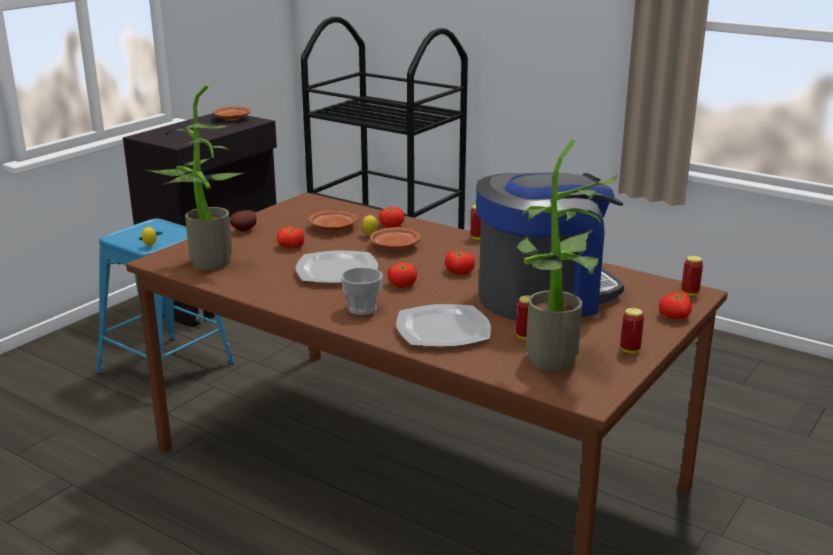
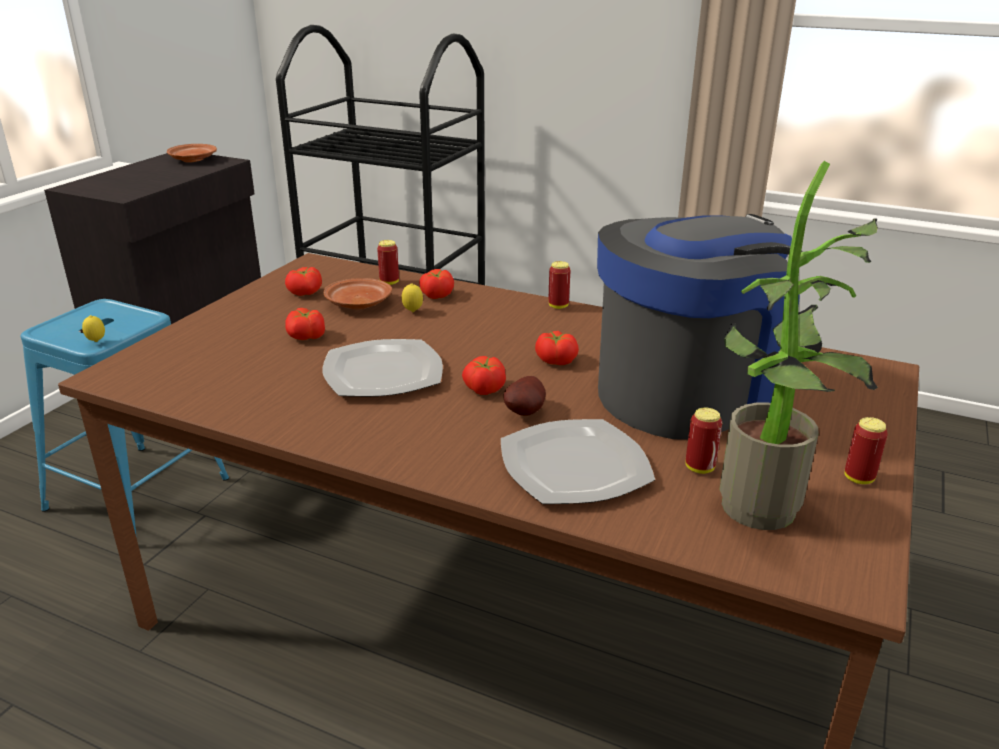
camera: 10 degrees left, 5 degrees up
potted plant [146,84,247,270] -> none
potato [230,210,257,231] -> potato moved to [503,376,546,416]
cup [341,267,383,315] -> none
brown plate [370,227,421,250] -> none
tomato [659,292,692,319] -> tomato moved to [285,267,322,296]
can [681,255,703,296] -> can moved to [377,240,399,285]

